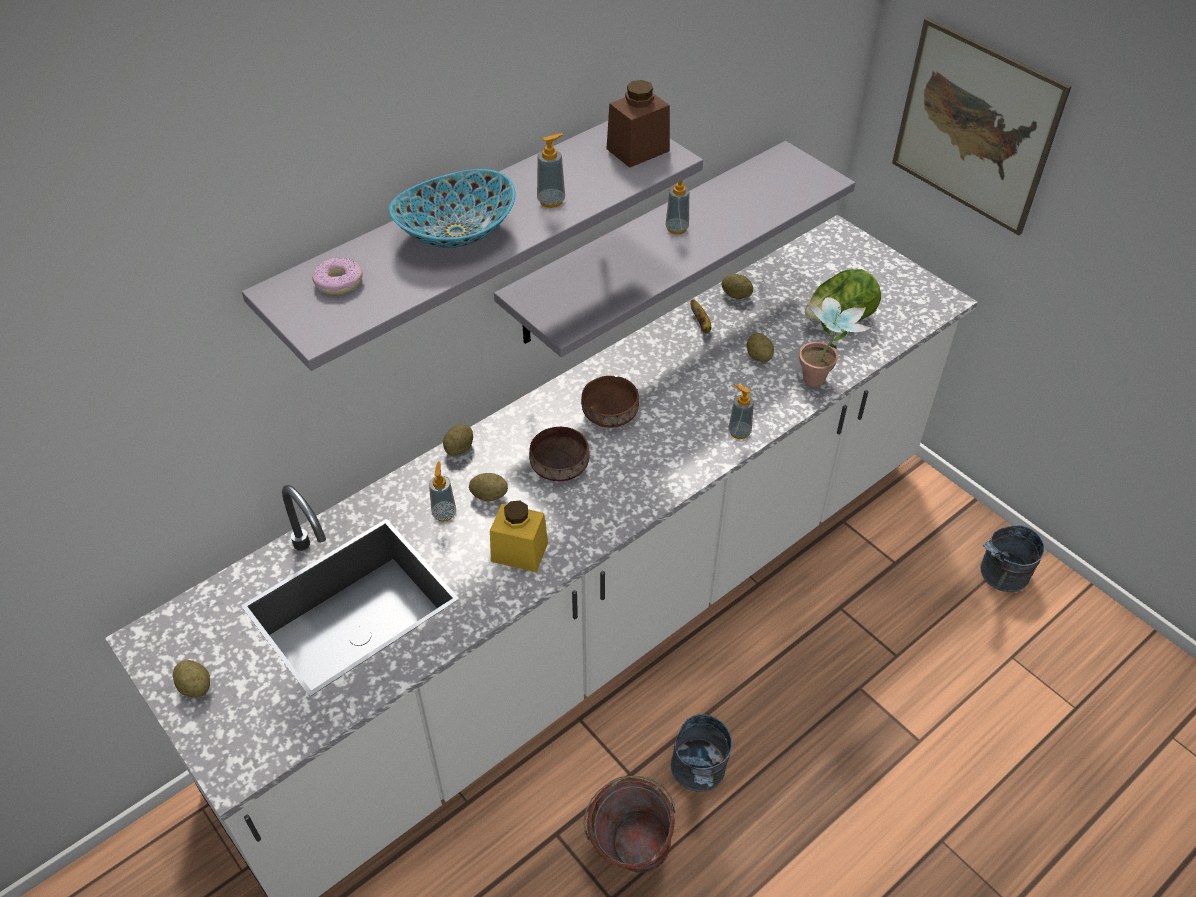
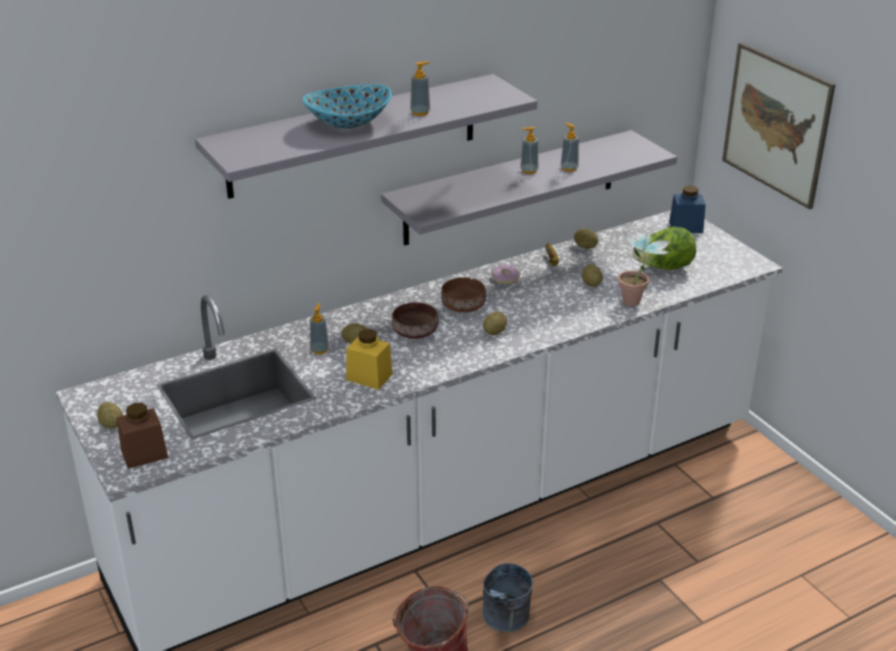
camera: 10 degrees right, 15 degrees down
donut [312,258,363,295] -> donut moved to [492,265,520,284]
potato [443,424,473,456] -> potato moved to [483,312,507,335]
brown jar [607,80,670,168] -> brown jar moved to [117,403,168,469]
soap dispenser [728,384,754,439] -> soap dispenser moved to [561,123,579,172]
grey bucket [980,525,1045,592] -> none
none -> blue jar [669,185,706,233]

